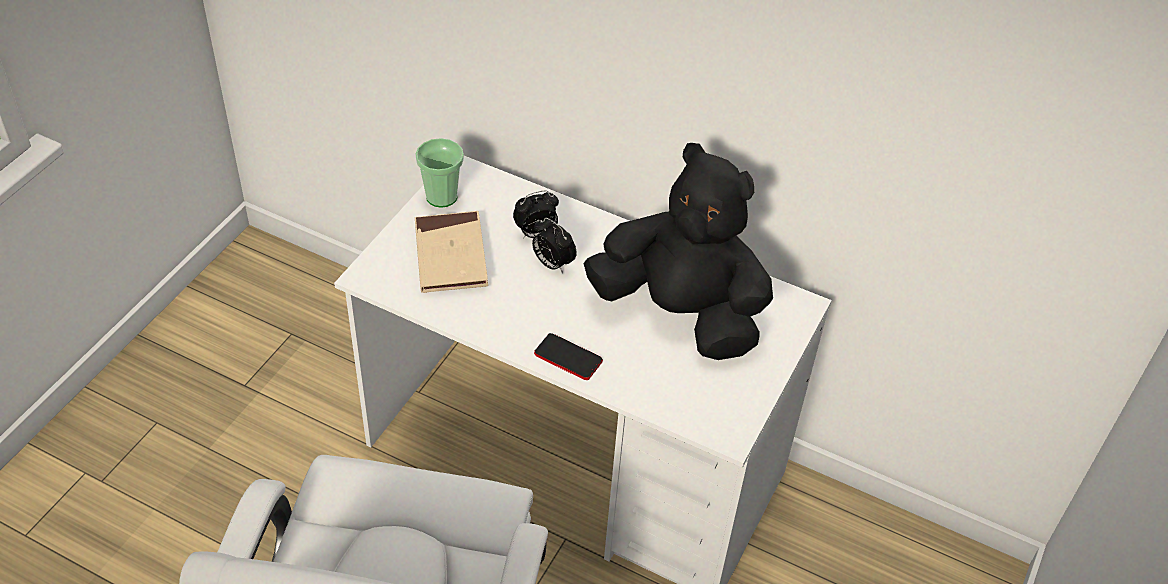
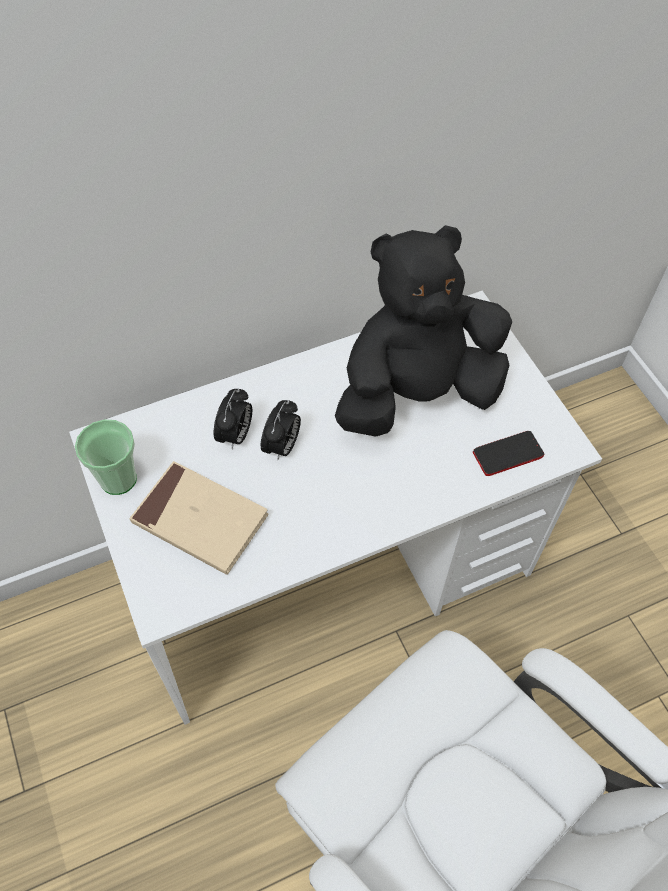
camera: 50 degrees left, 10 degrees up
alarm clock [532,218,577,273] -> alarm clock turned 60 degrees counterclockwise [261,400,301,459]
phone [534,333,603,380] -> phone moved to [473,431,544,476]

